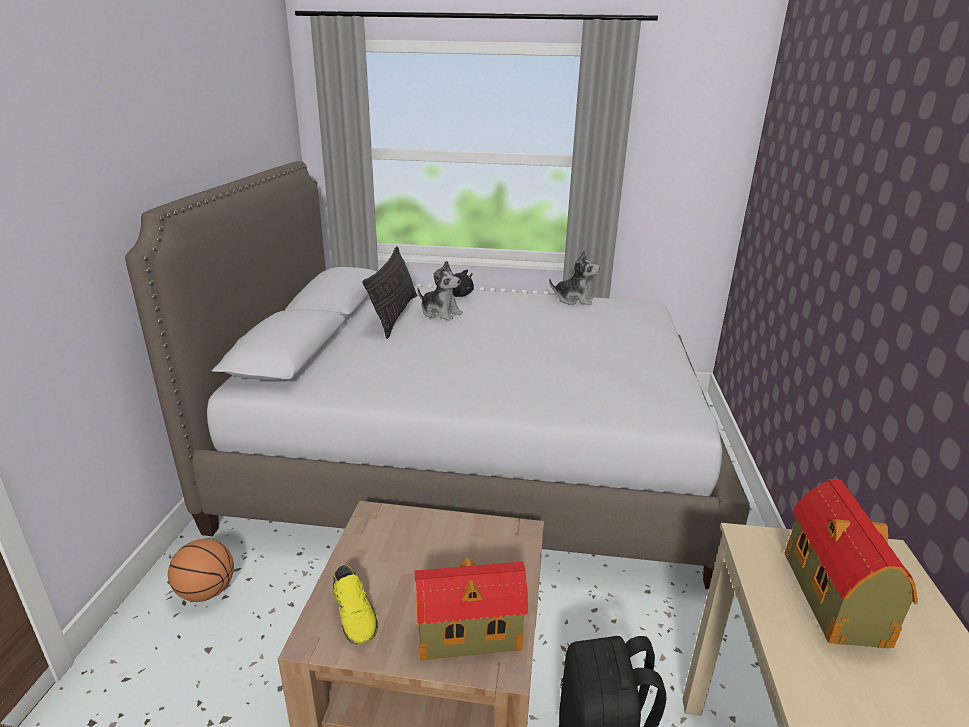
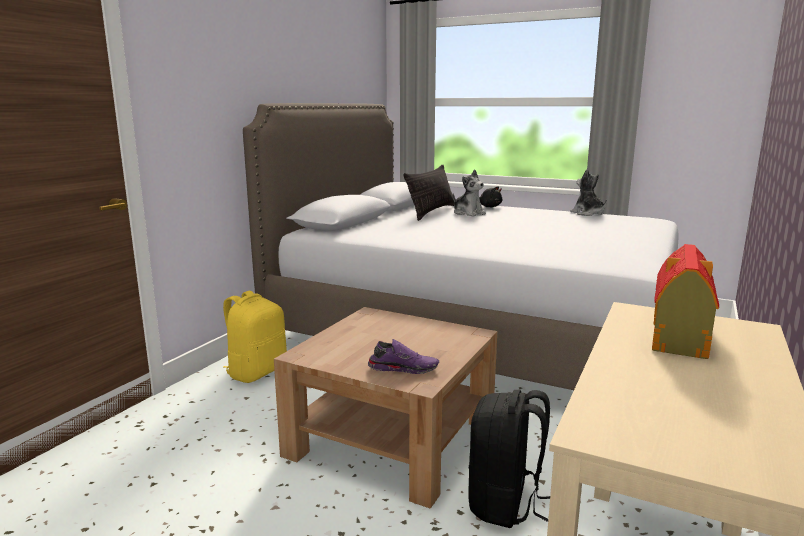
camera: 20 degrees right, 10 degrees down
basketball [168,538,234,602] -> yellow backpack [223,291,287,383]
yellow shoe [333,565,379,645] -> none
toy house [415,558,528,660] -> purple shoe [368,339,439,374]
plush toy [549,250,600,305] -> plush toy turned 150 degrees counterclockwise [570,169,607,216]

